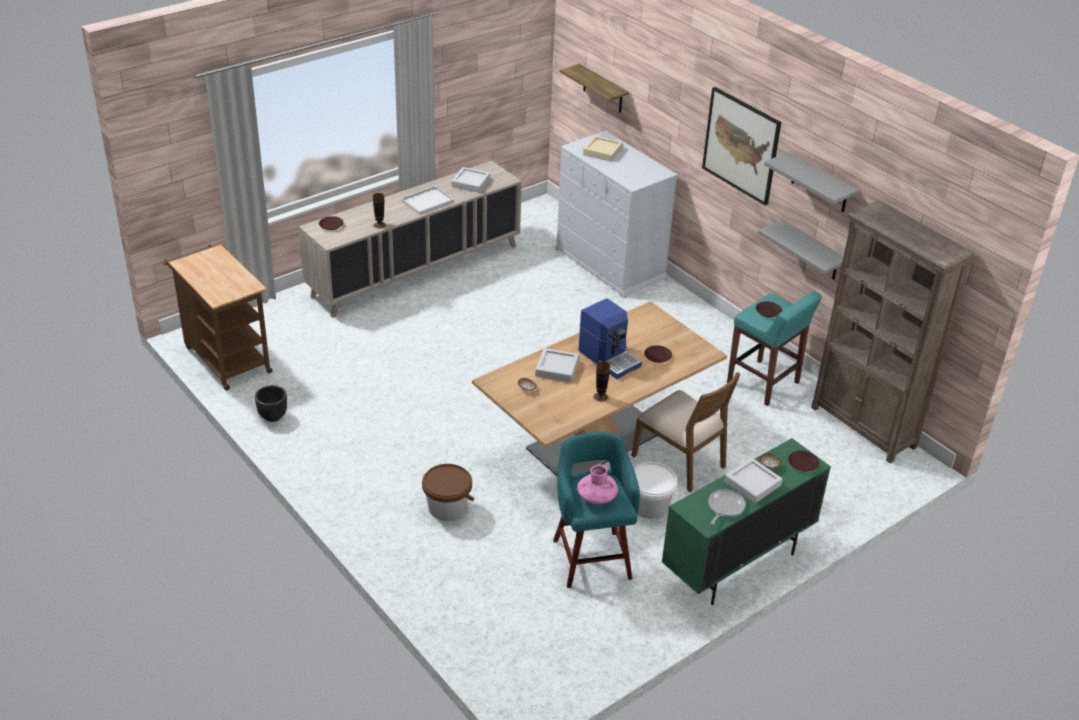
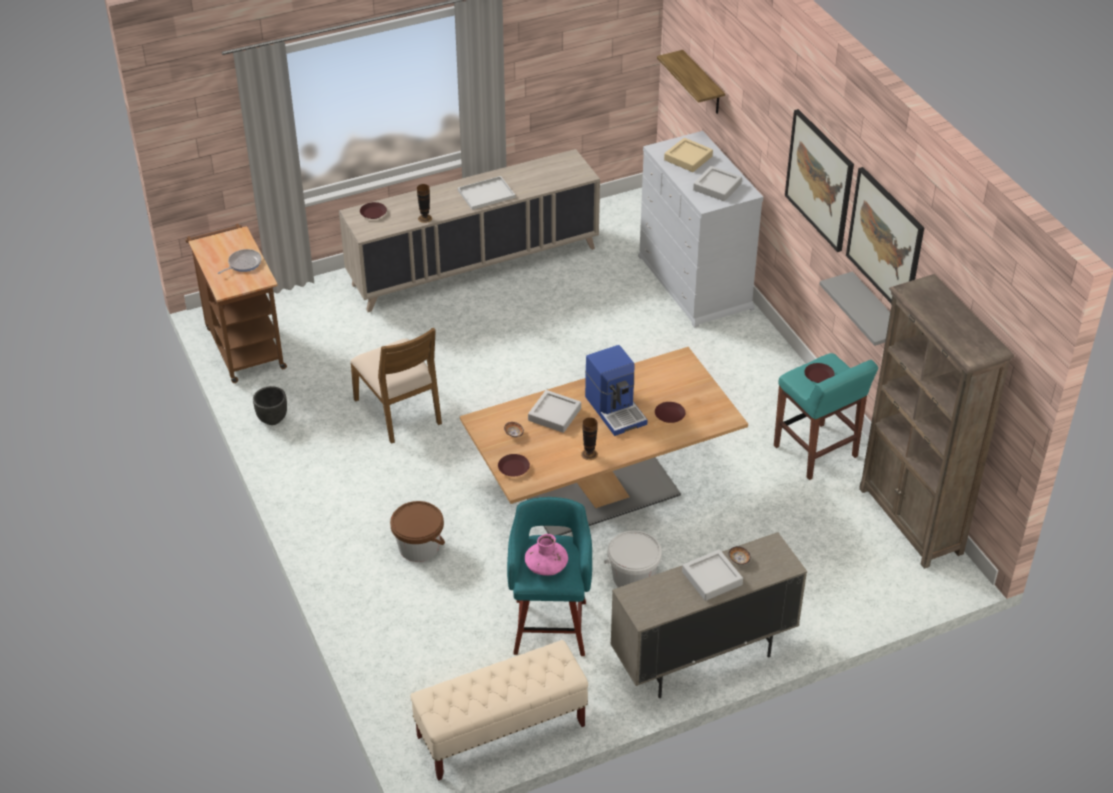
camera: 15 degrees right, 5 degrees up
grey tray [451,167,490,193] -> grey tray moved to [693,166,742,201]
brown chair [631,372,740,492] -> brown chair moved to [350,328,442,444]
green cabinet [662,438,831,605] -> beige cabinet [610,532,807,698]
frying pan [708,489,746,525] -> frying pan moved to [218,249,261,274]
grey shelf [764,152,858,212] -> picture [846,167,924,303]
brown plate [788,451,819,471] -> brown plate moved to [498,454,530,476]
none -> beige bench [410,640,588,781]

